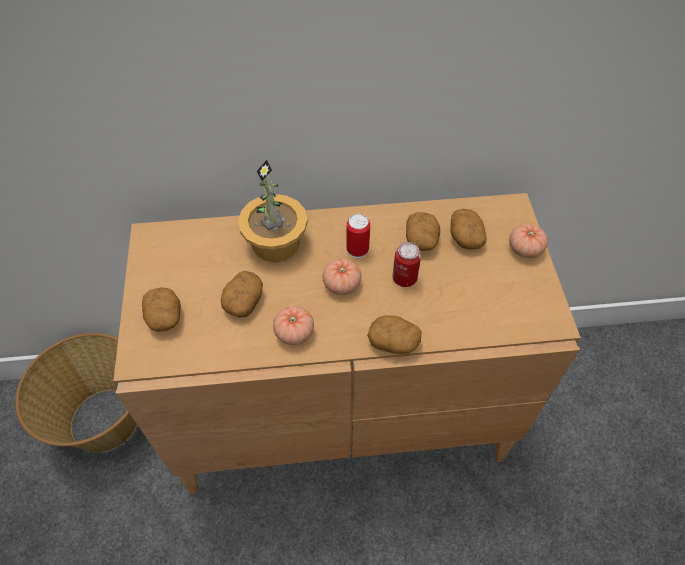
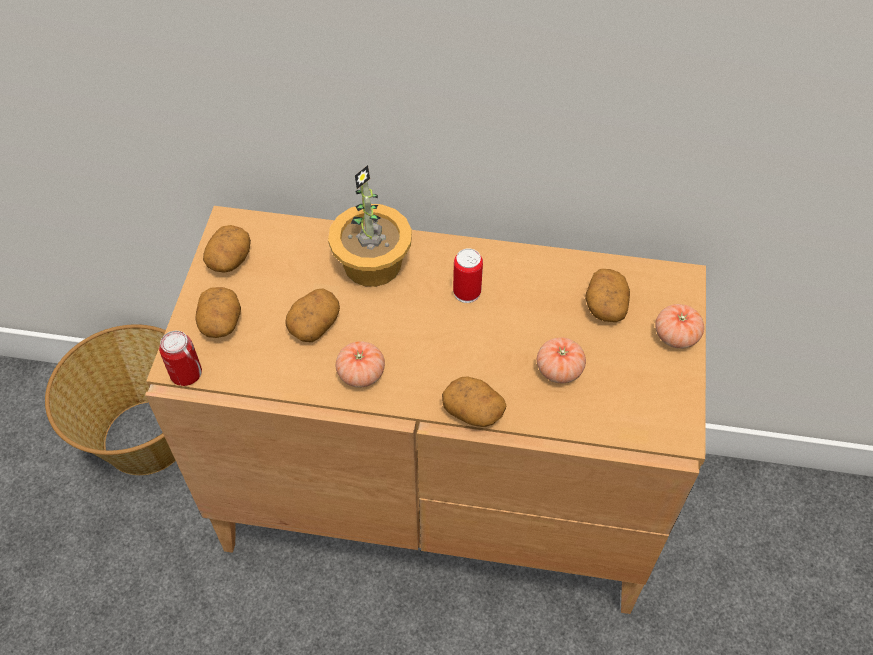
camera: 15 degrees right, 0 degrees up
tomato [322,259,361,295] -> tomato moved to [537,337,586,383]
can [392,242,421,287] -> can moved to [159,331,202,386]
potato [406,212,440,251] -> potato moved to [203,225,251,273]

